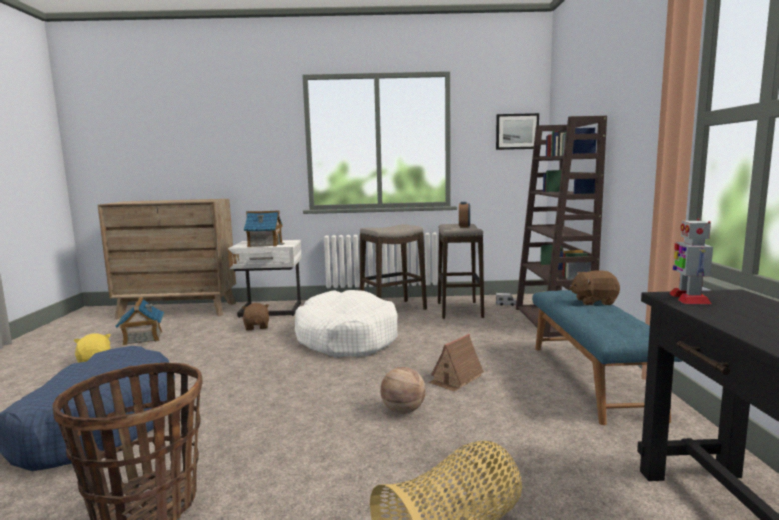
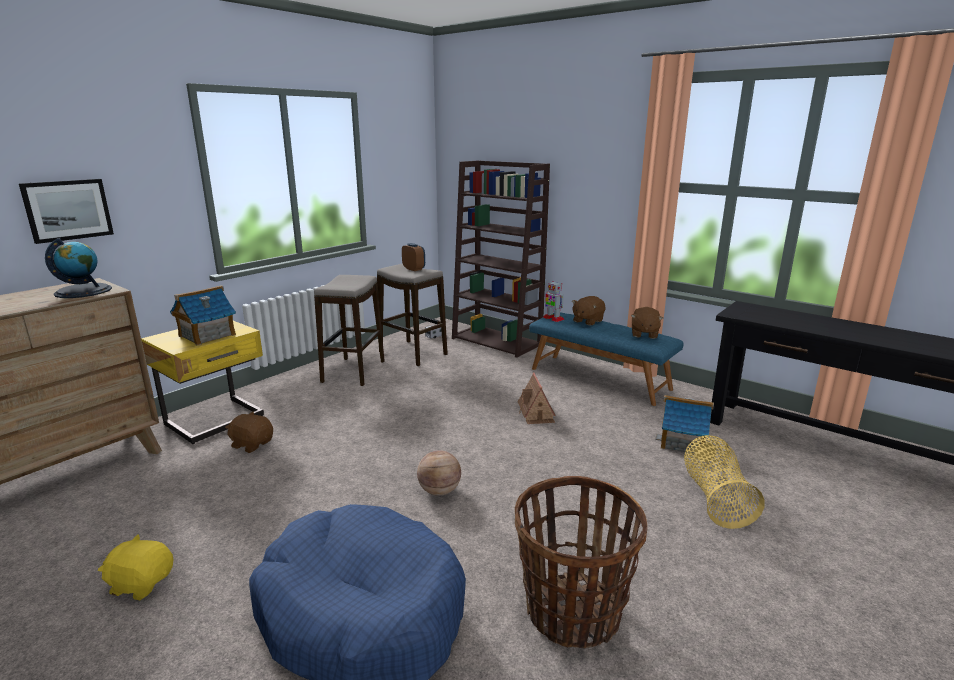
camera: 50 degrees left, 10 degrees up
toy house [115,297,164,346] -> toy house moved to [656,395,714,453]
white nightstand [228,240,302,318] -> yellow nightstand [141,321,264,444]
white dog bed [295,290,397,358] -> none
basketball [380,367,426,414] -> basketball moved to [417,450,461,496]
picture [496,113,539,150] -> picture moved to [19,179,114,244]
toy robot [669,218,713,304] -> toy robot moved to [543,281,564,322]
none -> globe [45,238,112,298]
none -> brown plush toy [631,307,663,339]

